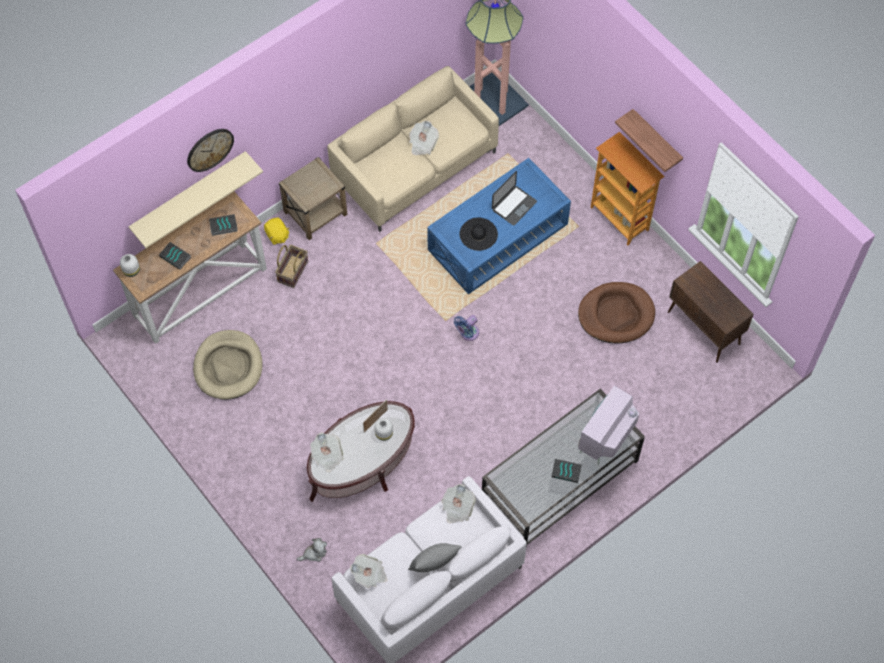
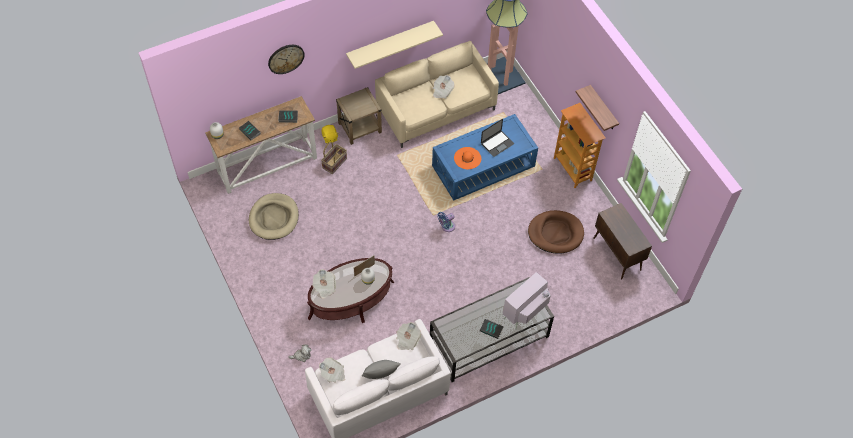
camera: 10 degrees right, 5 degrees down
beige shelf [128,151,263,248] -> beige shelf moved to [346,21,443,69]
black hat [460,218,498,251] -> orange hat [454,147,481,169]

